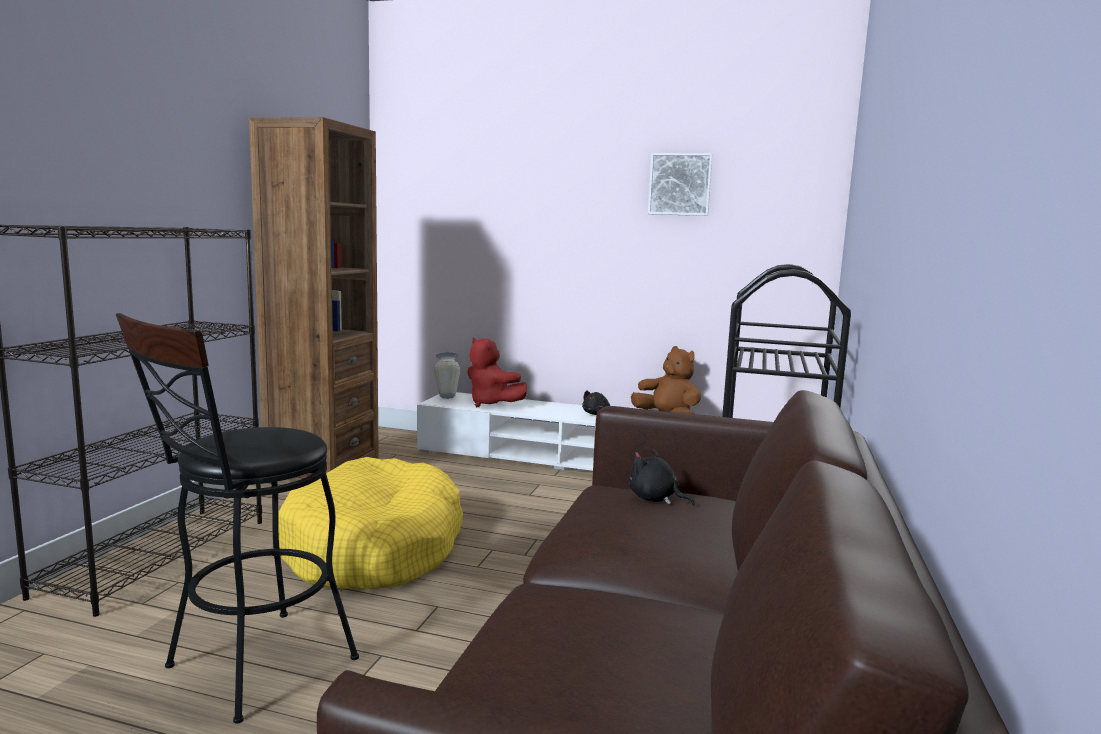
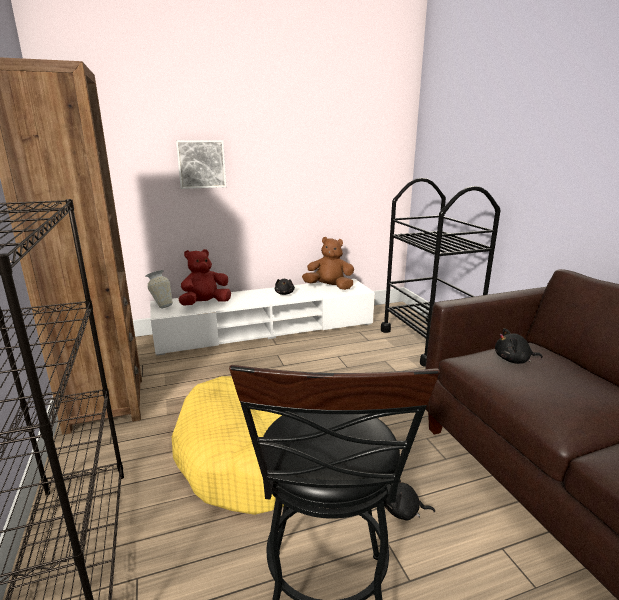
camera: 35 degrees left, 10 degrees up
red plush toy [468,338,527,407] -> red plush toy turned 135 degrees clockwise [179,249,231,306]
picture [648,153,713,216] -> picture moved to [176,140,226,189]
none -> black plush toy [384,480,435,520]

